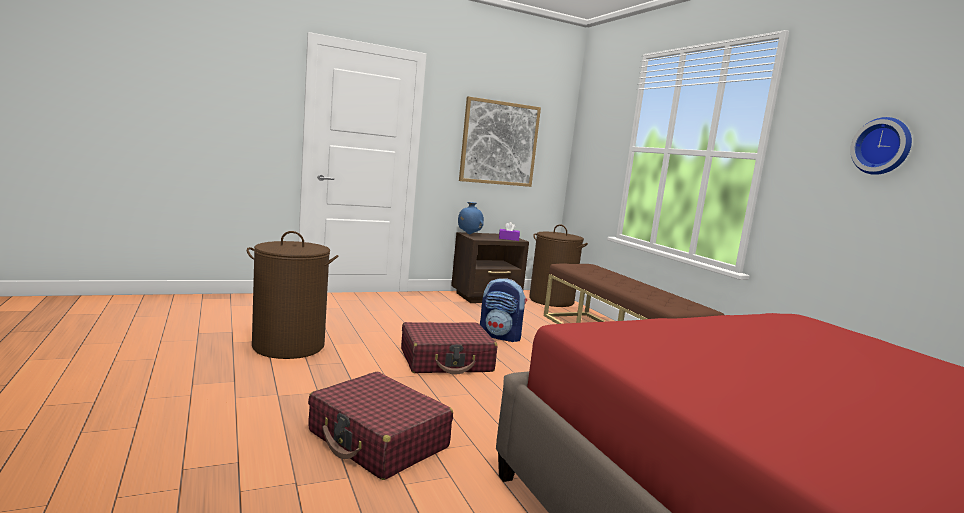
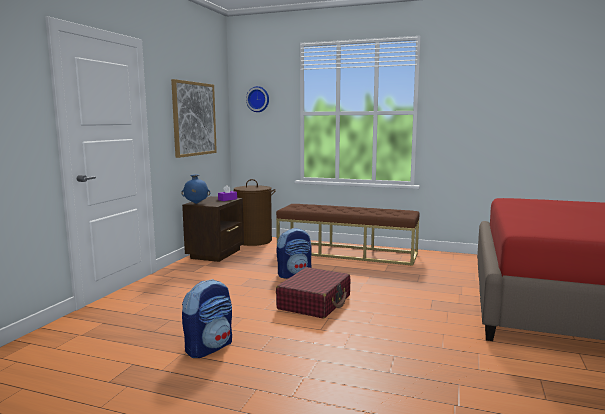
camera: 45 degrees left, 0 degrees up
brown laundry basket [247,231,338,359] -> backpack [182,279,232,358]
red suitcase [308,372,453,480] -> none
wall clock [850,117,912,175] -> wall clock moved to [246,86,269,112]

